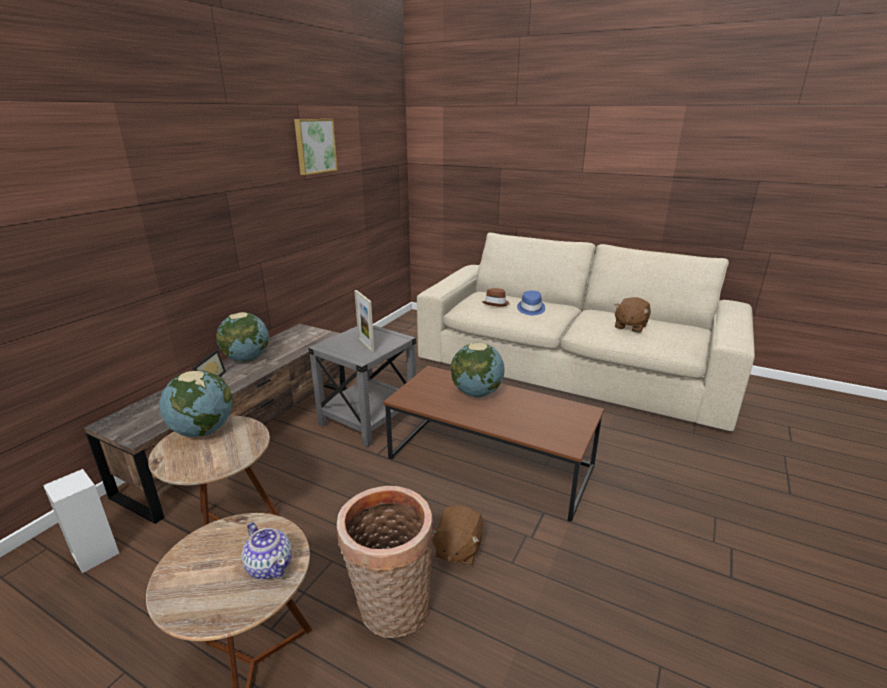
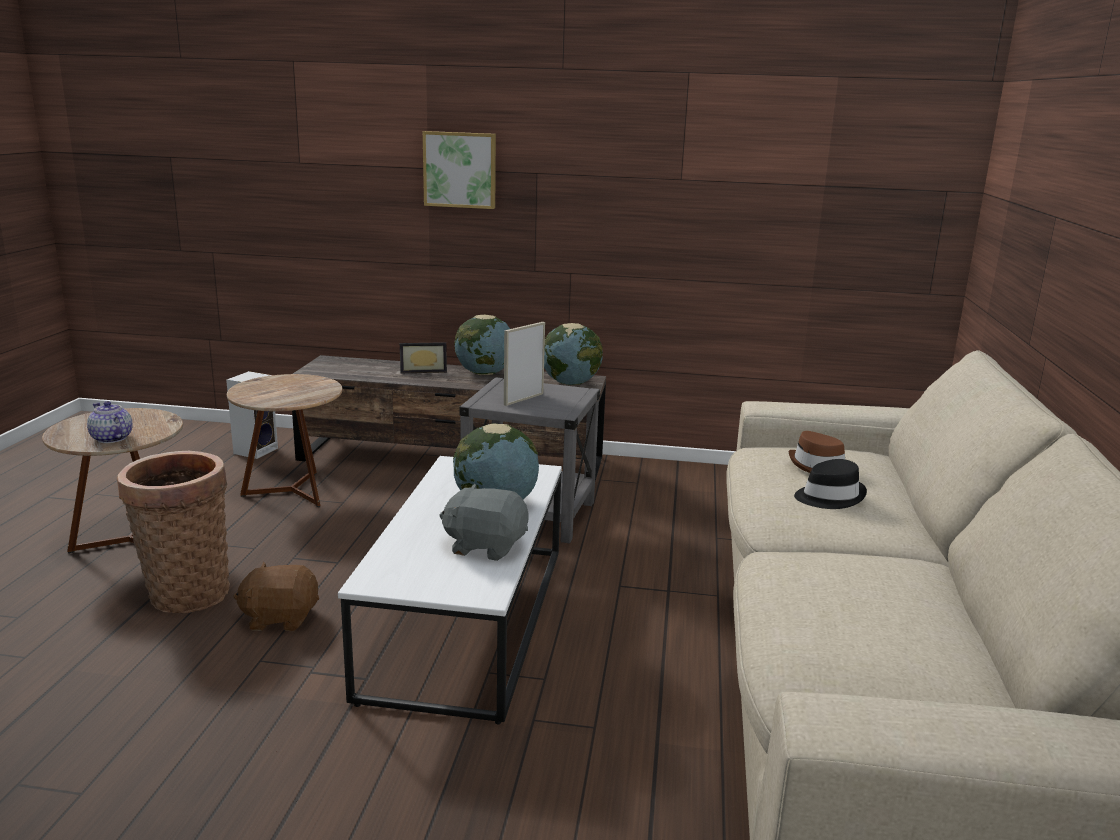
camera: 70 degrees right, 5 degrees down
globe [159,371,232,437] -> globe moved to [544,323,603,385]
teapot [242,522,292,579] -> teapot turned 105 degrees clockwise [87,401,133,443]
picture [294,119,337,175] -> picture moved to [423,131,496,209]
brown coffee table [383,366,604,522] -> white coffee table [338,456,562,724]
blue hat [517,291,545,315] -> black hat [794,459,867,509]
brown plush toy [614,297,651,333] -> none
none -> grey plush toy [439,483,529,561]

